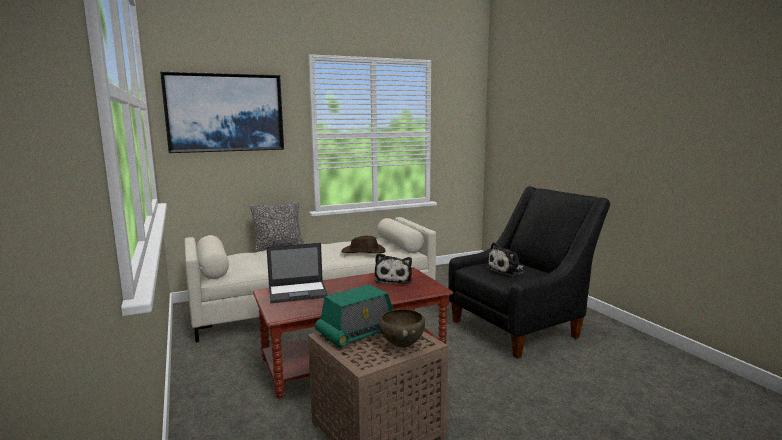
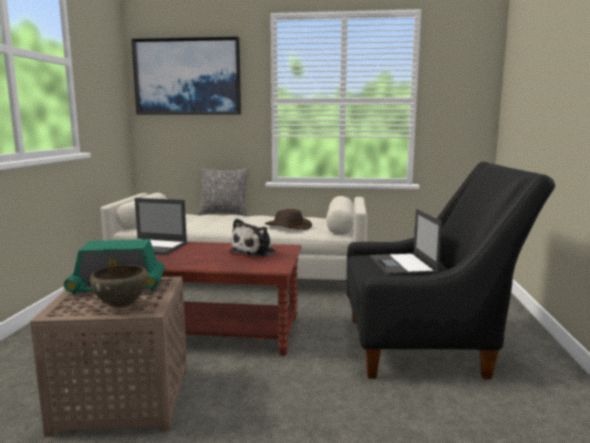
camera: 30 degrees right, 0 degrees up
plush toy [486,242,524,276] -> laptop [370,209,442,276]

